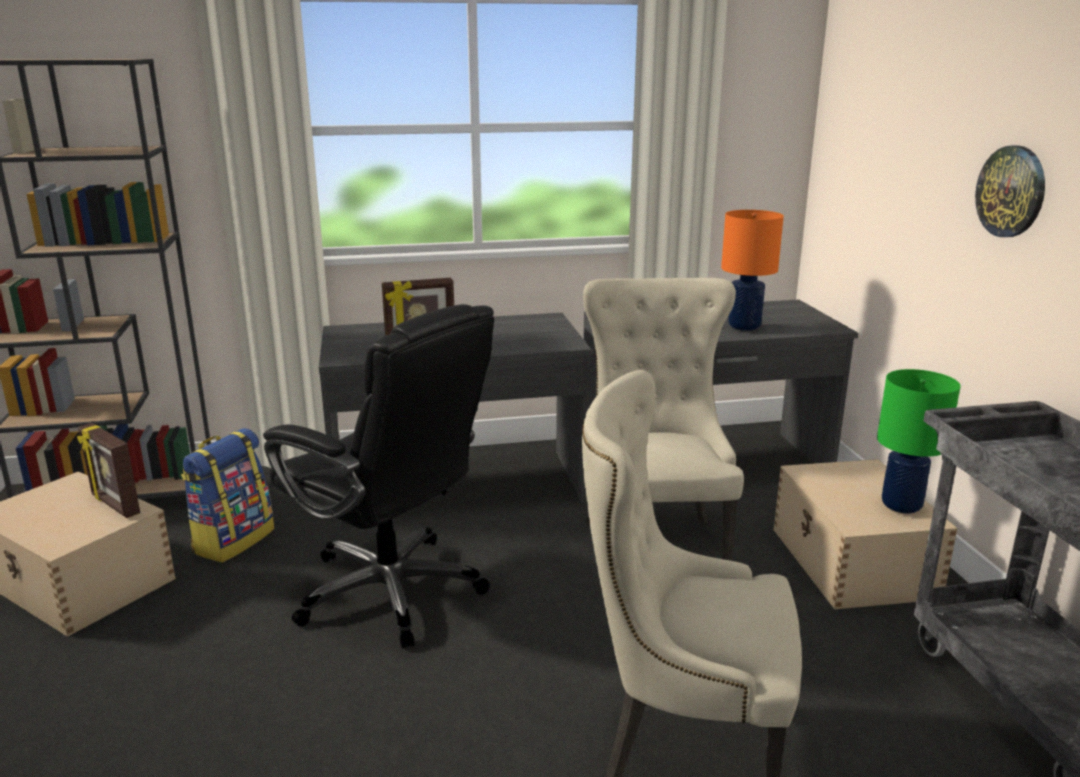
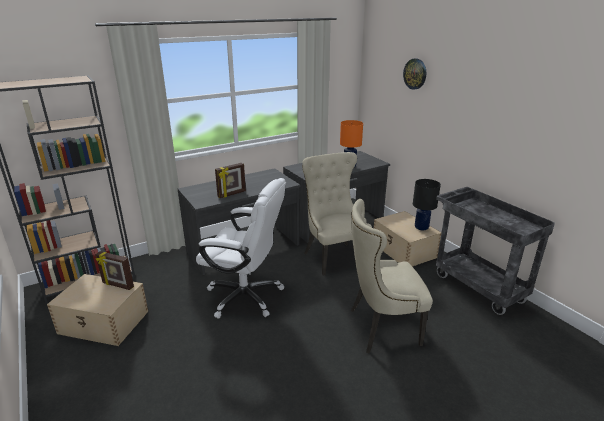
camera: 20 degrees left, 5 degrees up
backpack [181,428,275,563] -> none
black office chair [263,304,494,649] -> white office chair [196,178,286,319]
green table lamp [877,369,961,514] -> black table lamp [413,179,441,230]
wall clock [975,145,1045,237] -> wall clock moved to [403,58,426,90]

